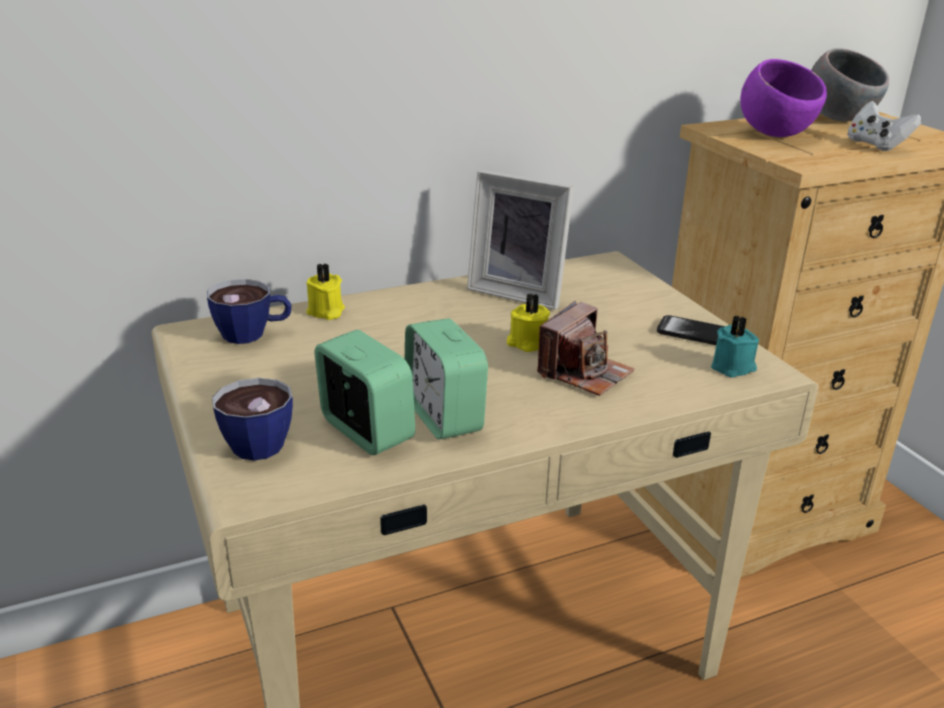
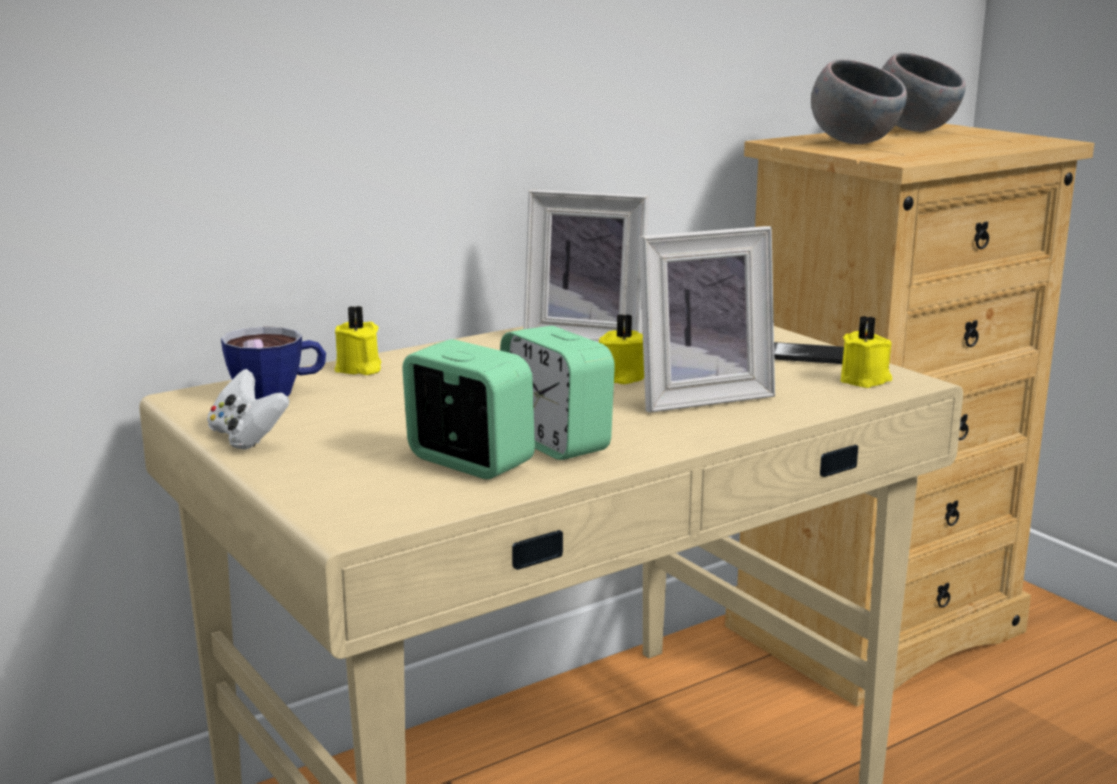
camera: 10 degrees left, 10 degrees down
cup [212,378,293,461] -> none
camera [537,301,634,396] -> picture frame [639,226,775,413]
turquoise candle [711,316,759,378] -> yellow candle [841,316,892,388]
purple bowl [740,59,827,137] -> grey bowl [811,59,907,144]
white game controller [847,101,921,151] -> white game controller moved to [207,369,290,450]

